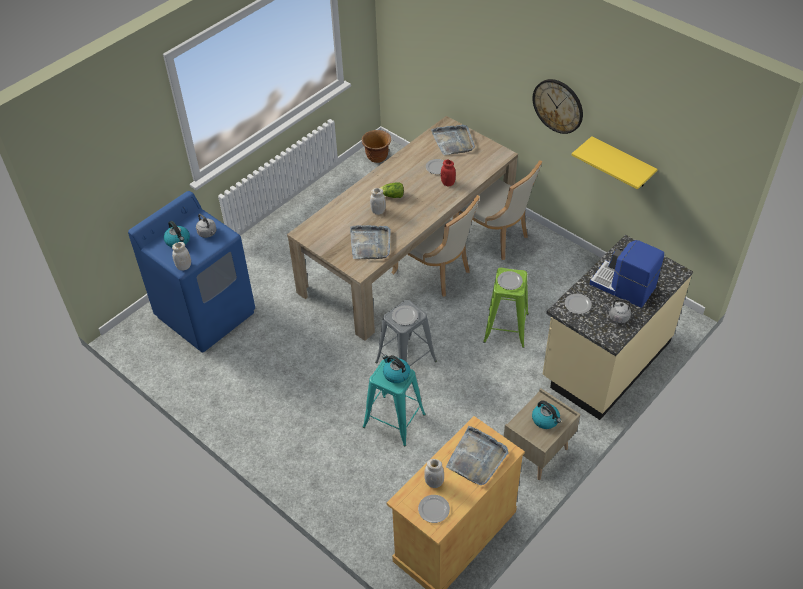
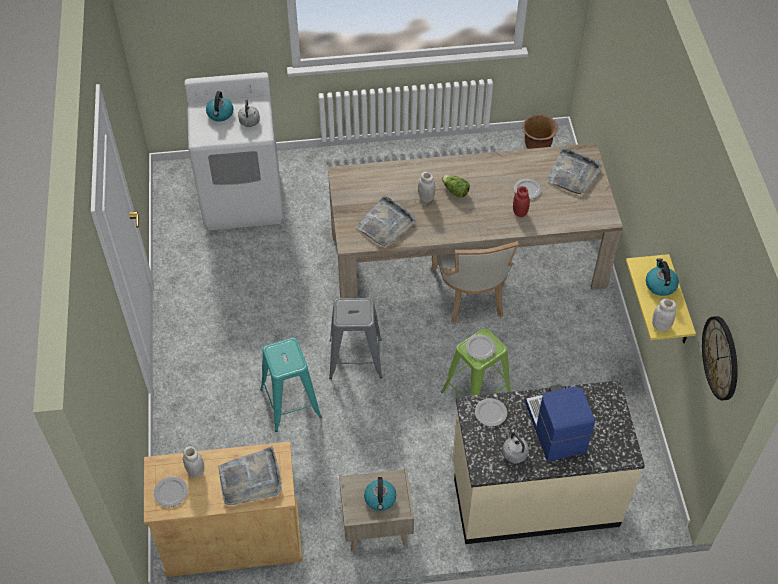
camera: 40 degrees right, 5 degrees up
blue washing machine [128,191,255,352] -> white washing machine [184,72,283,230]
white jar [172,242,191,271] -> white jar moved to [652,299,676,331]
kettle [382,355,410,383] -> kettle moved to [646,258,679,296]
plate [392,305,418,325] -> none
beige chair [453,160,542,260] -> none
wall clock [533,79,583,134] -> wall clock moved to [702,316,738,400]

